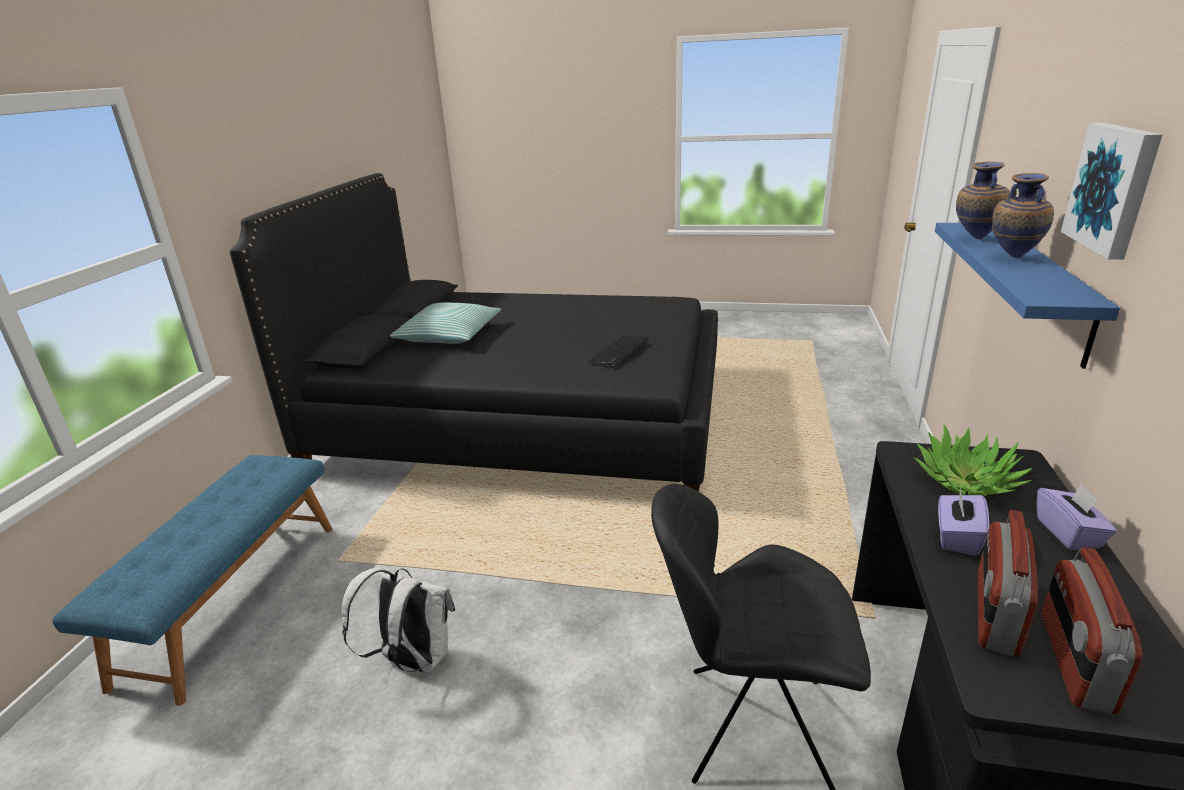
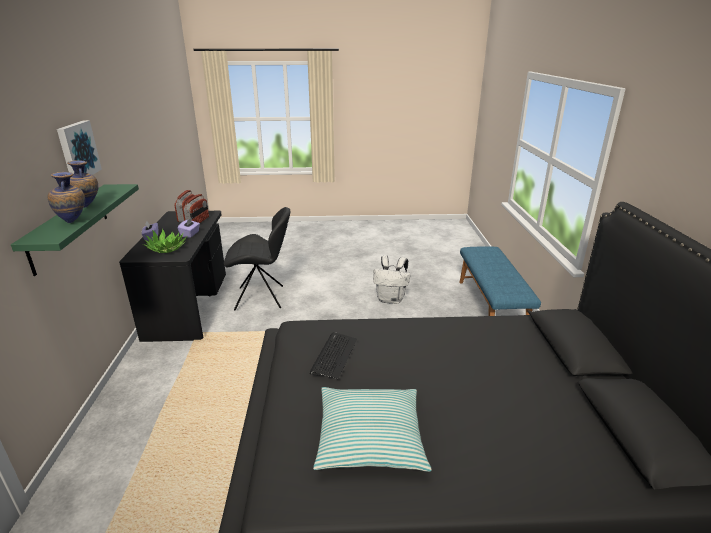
camera: 165 degrees right, 0 degrees up
pillow [390,303,501,344] -> pillow moved to [313,387,432,472]
blue shelf [935,223,1120,369] -> green shelf [11,184,139,276]

